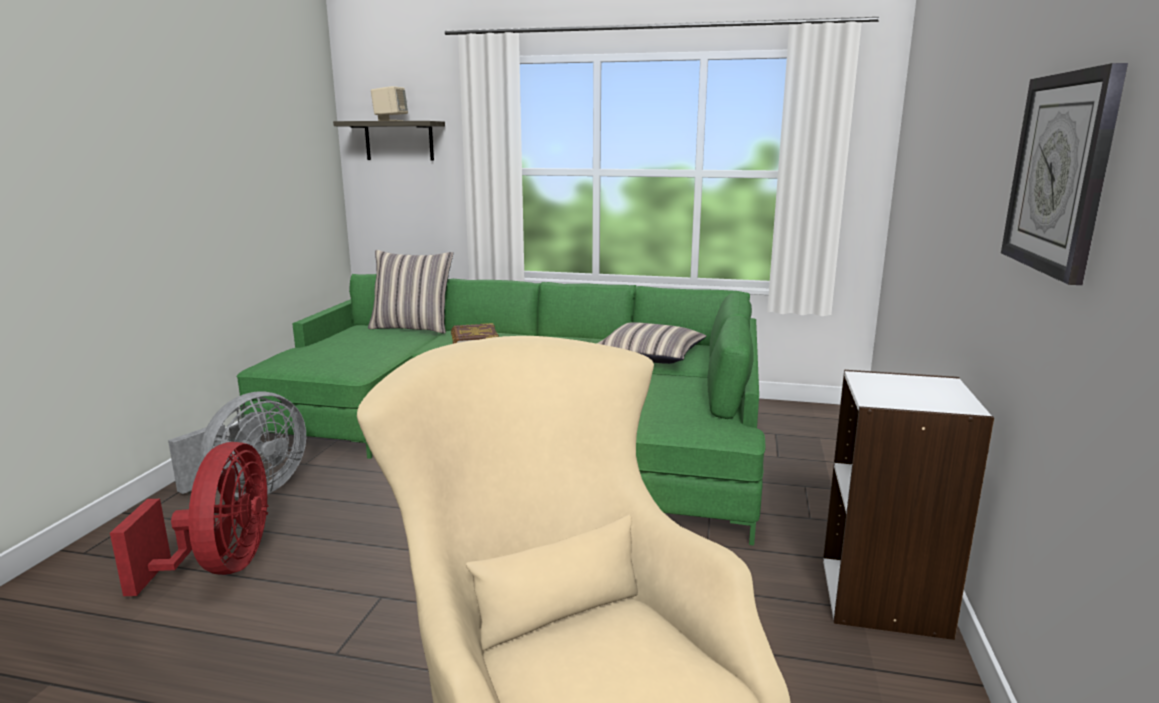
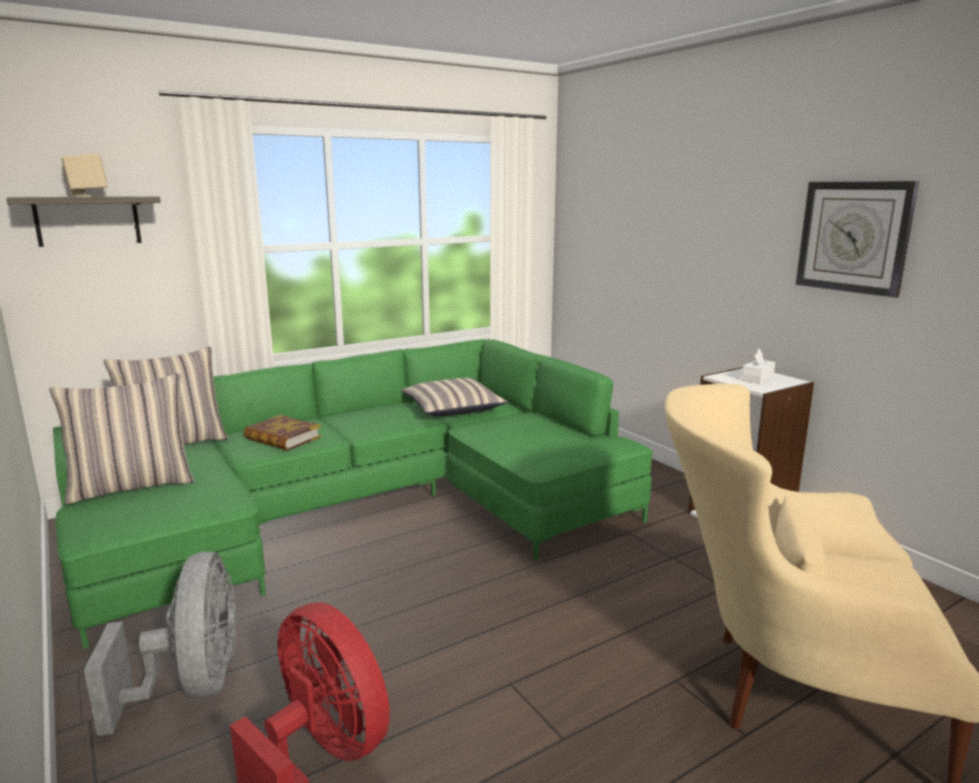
camera: 45 degrees left, 0 degrees up
none -> pillow [49,373,195,504]
none -> white tissue box [742,349,775,384]

